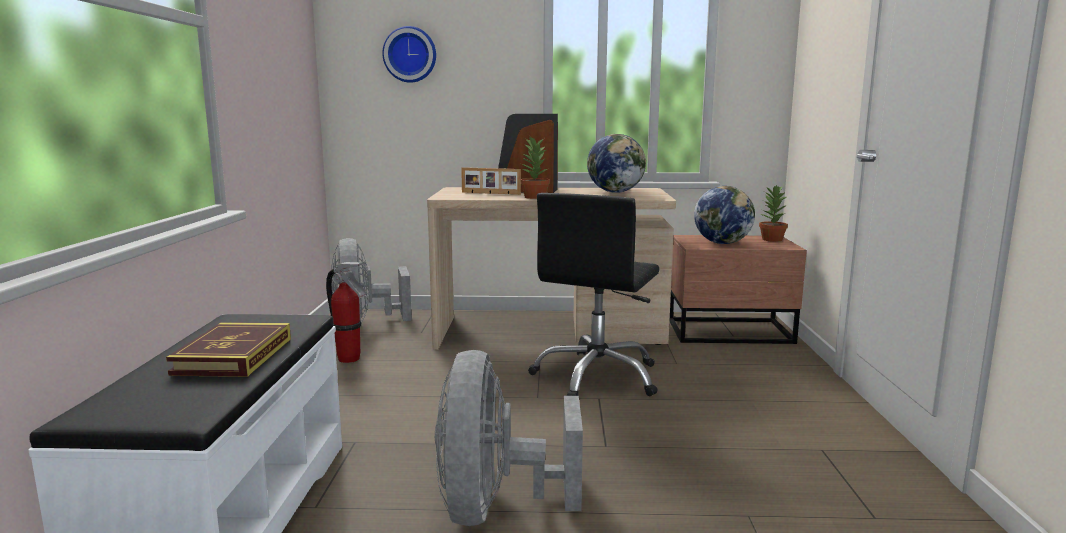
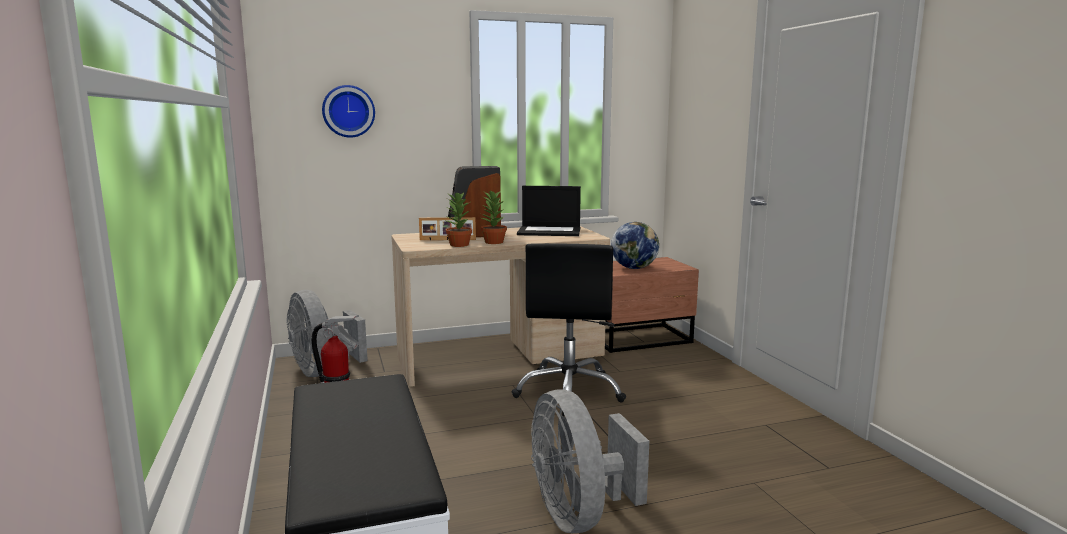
camera: 20 degrees left, 0 degrees up
book [166,322,291,377] -> none
globe [587,134,646,193] -> laptop [517,186,581,236]
potted plant [759,185,788,242] -> potted plant moved to [444,193,472,247]

